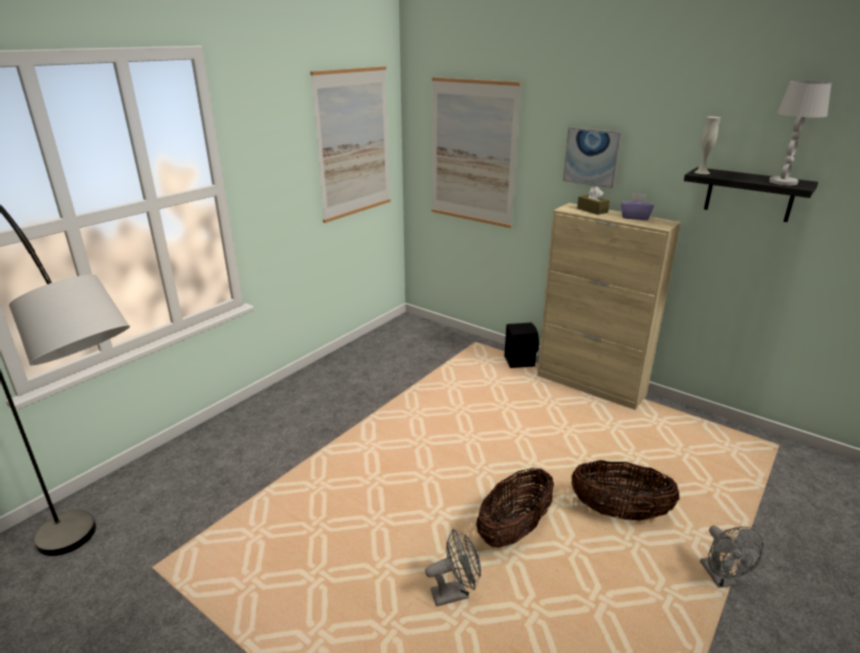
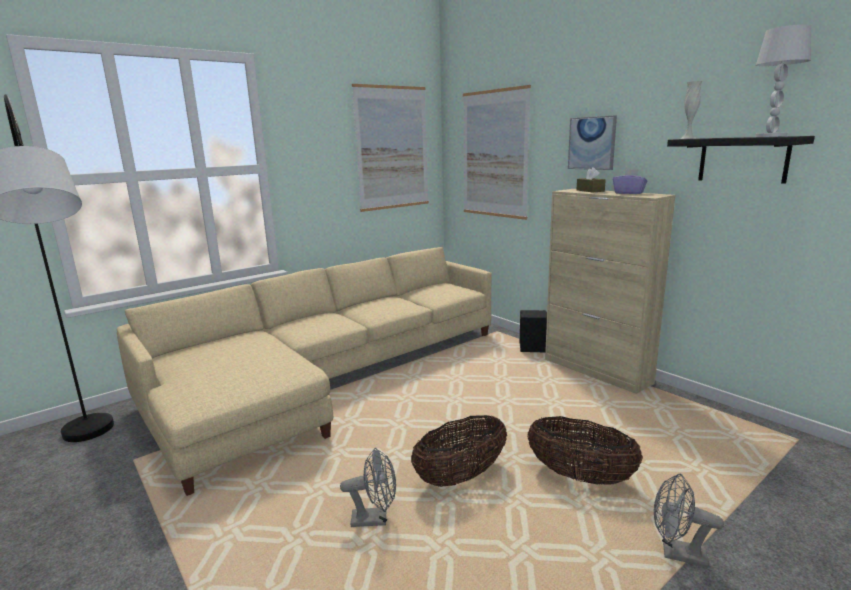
camera: 15 degrees right, 10 degrees down
grey fan [700,526,763,588] -> grey fan turned 105 degrees clockwise [654,474,724,568]
none -> beige sofa [117,247,492,496]

